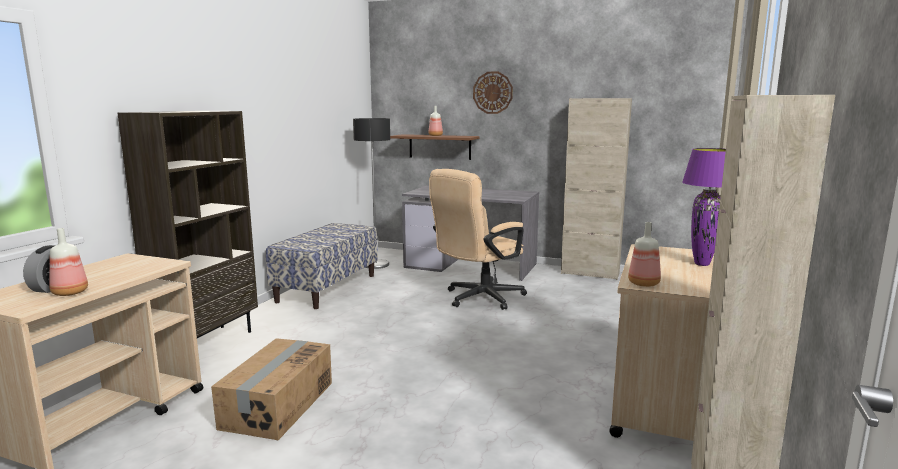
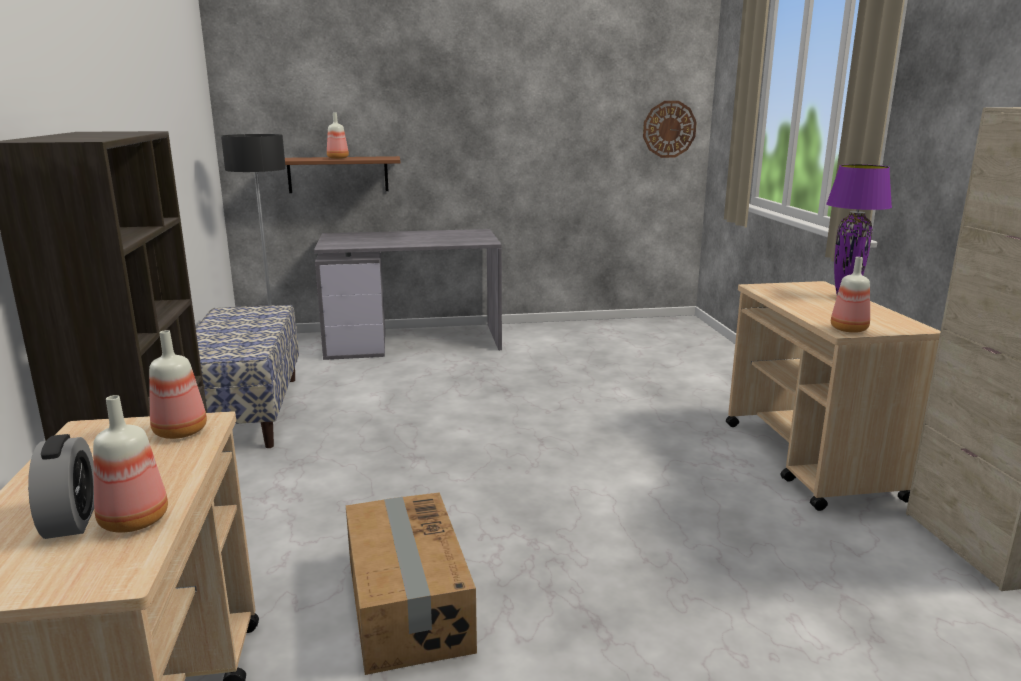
camera: 30 degrees left, 5 degrees up
beige office chair [429,169,527,310] -> none
wall clock [473,71,513,114] -> wall clock moved to [643,101,697,158]
beige cabinet [561,98,632,280] -> none
none -> bottle [149,330,207,439]

